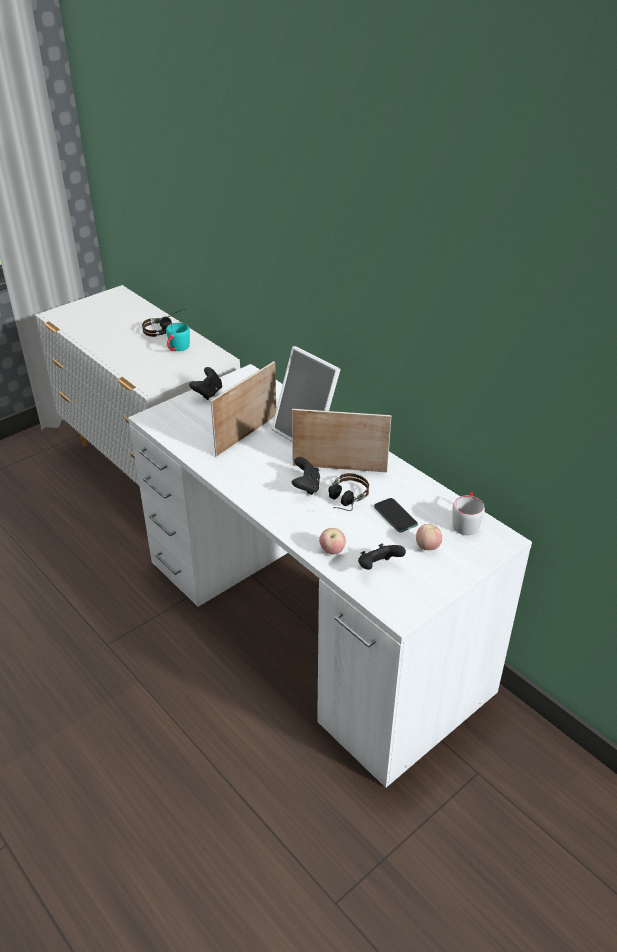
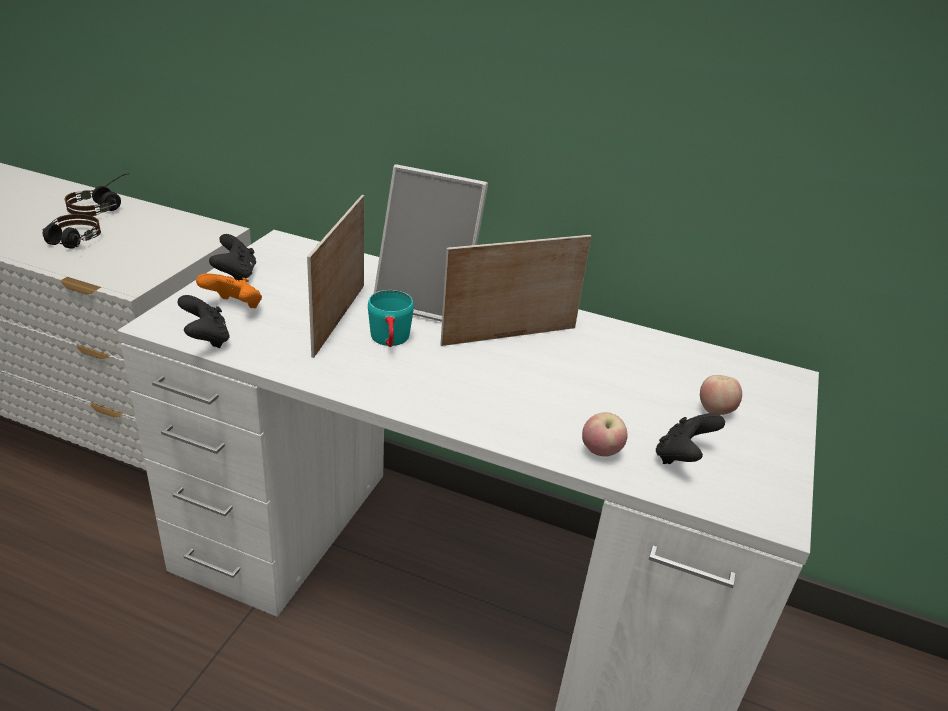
camera: 30 degrees left, 5 degrees down
turquoise mug [166,322,190,351] -> turquoise mug moved to [368,290,414,347]
black game controller [292,457,320,495] -> black game controller moved to [177,295,230,348]
headphones [328,473,369,511] -> headphones moved to [43,214,101,249]
phone [374,498,418,533] -> none
grey mug [452,492,485,535] -> none
none -> orange game controller [196,273,262,308]

